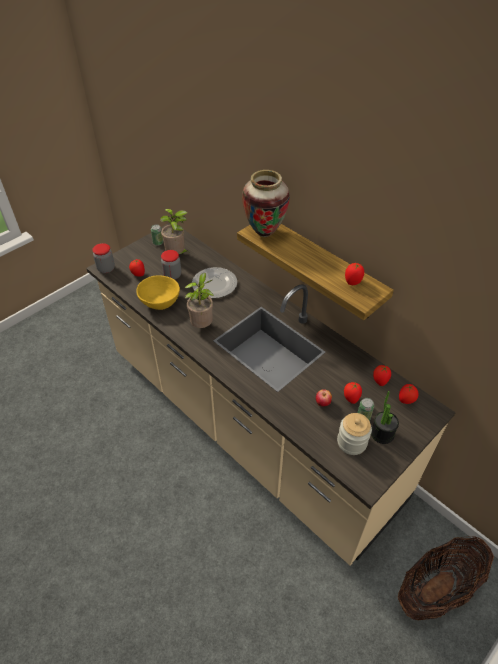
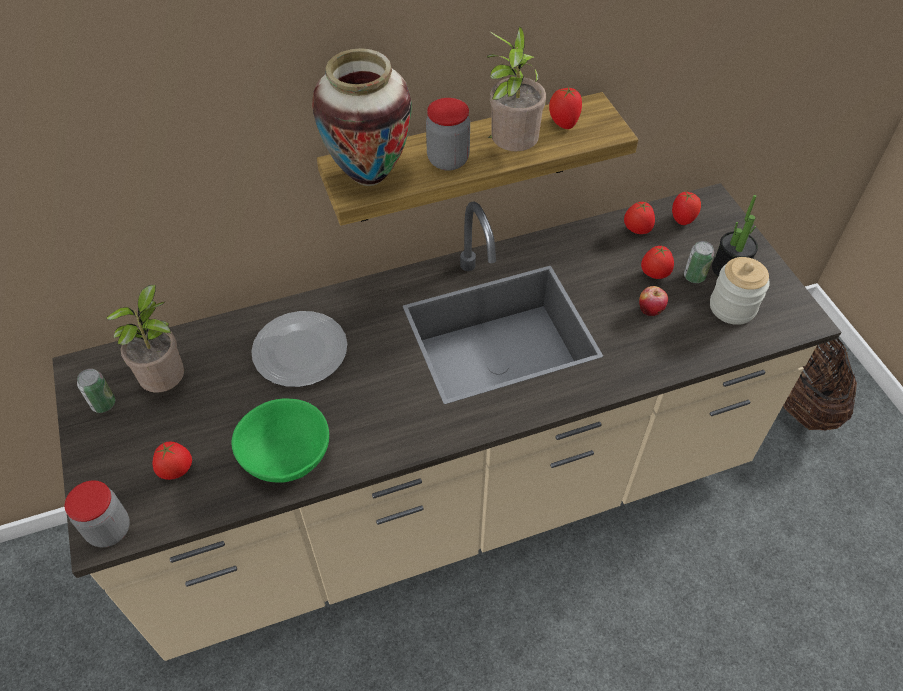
camera: 65 degrees left, 5 degrees up
yellow bowl [136,275,180,310] -> green bowl [231,398,329,482]
jar [161,250,181,280] -> jar moved to [426,98,470,171]
potted plant [185,273,214,328] -> potted plant moved to [487,26,546,152]

